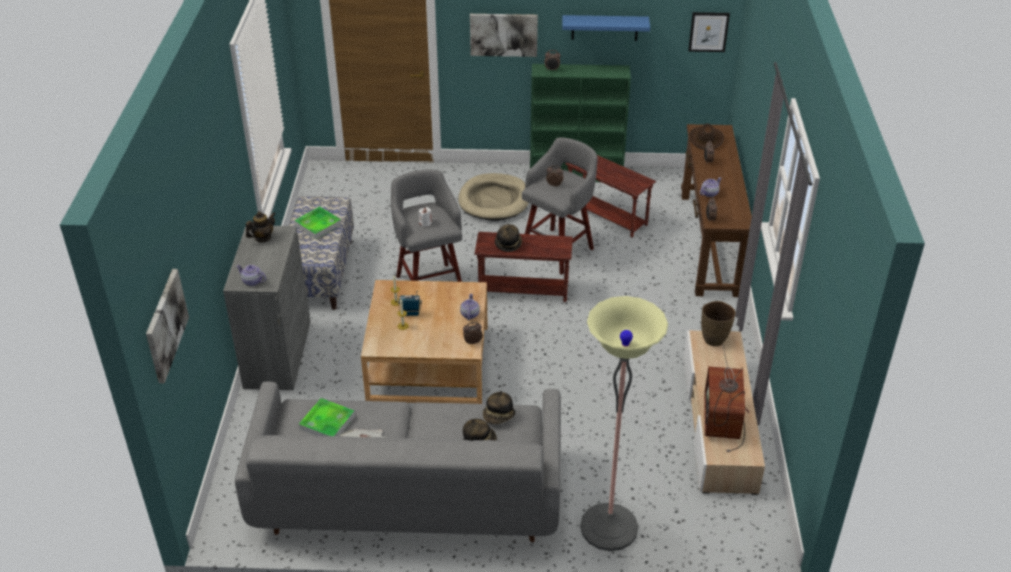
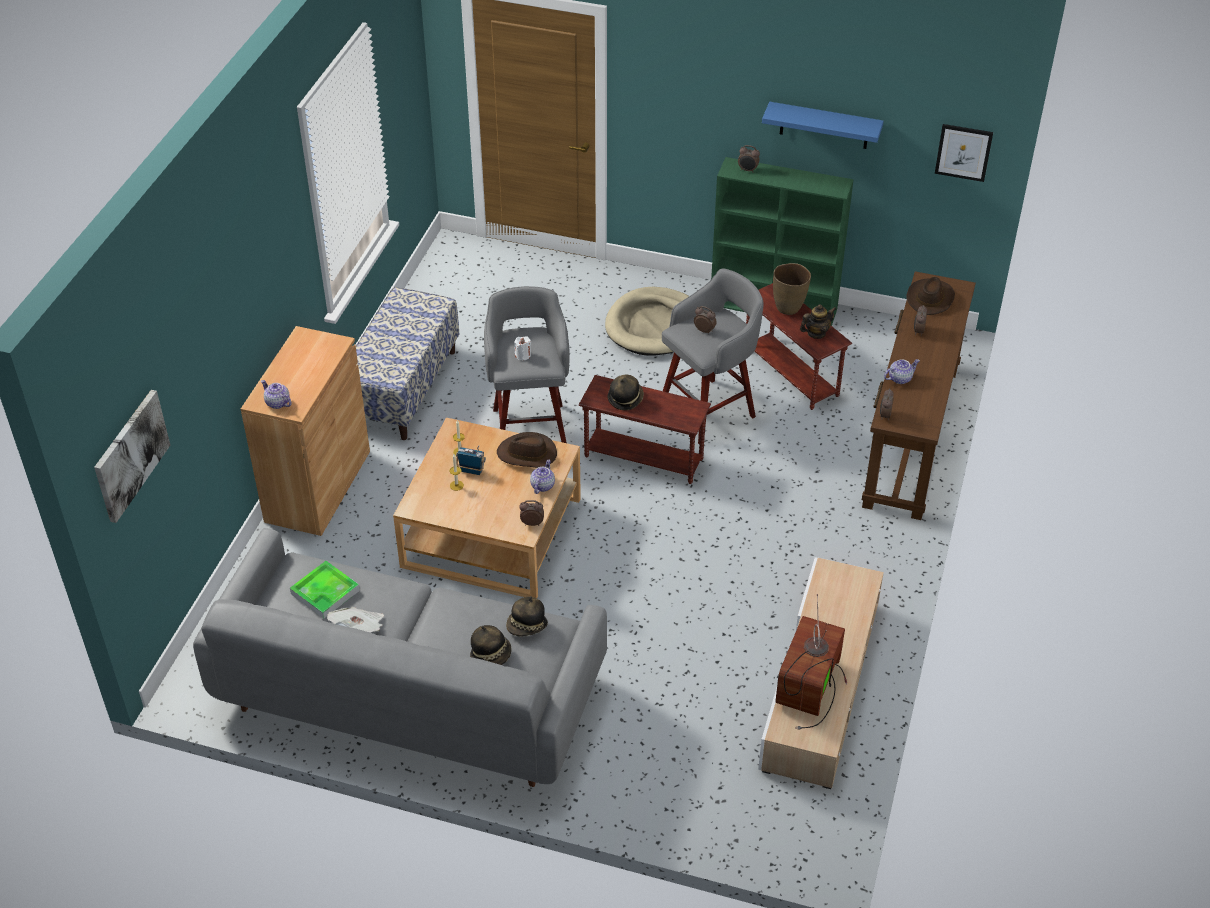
camera: 15 degrees right, 5 degrees up
grey cabinet [223,226,311,390] -> brown cabinet [241,326,370,536]
teapot [246,211,276,242] -> teapot moved to [800,304,836,339]
tray [294,206,342,239] -> none
picture [470,14,538,57] -> none
floor lamp [580,296,668,551] -> none
brown vase [701,301,736,346] -> brown vase moved to [773,263,811,315]
none -> brown hat [497,432,557,468]

